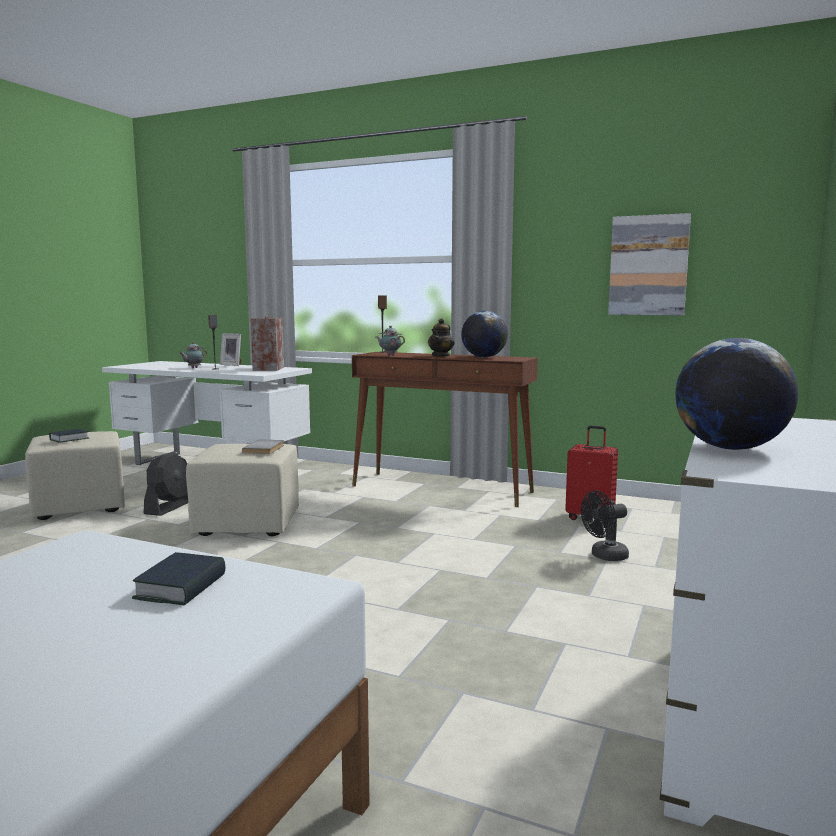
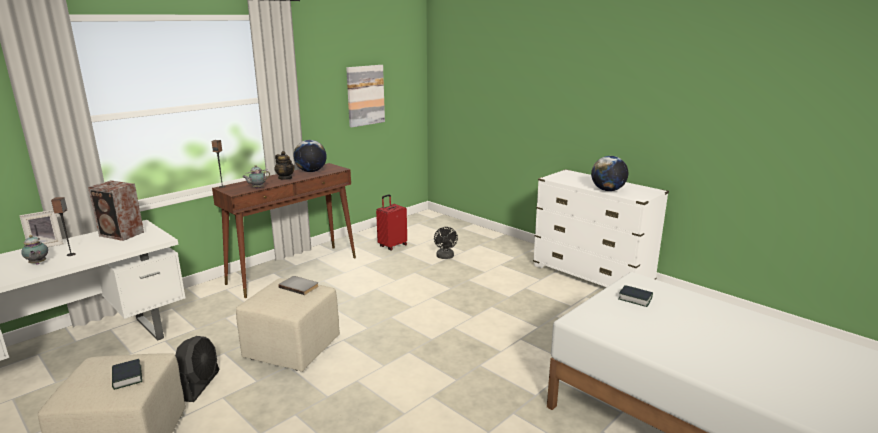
camera: 70 degrees left, 10 degrees up
black fan [144,452,188,516] -> black fan turned 60 degrees clockwise [175,336,219,402]

